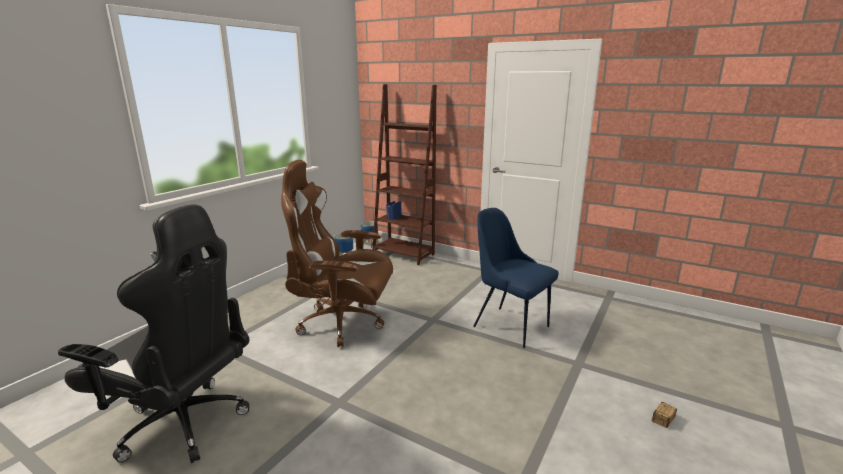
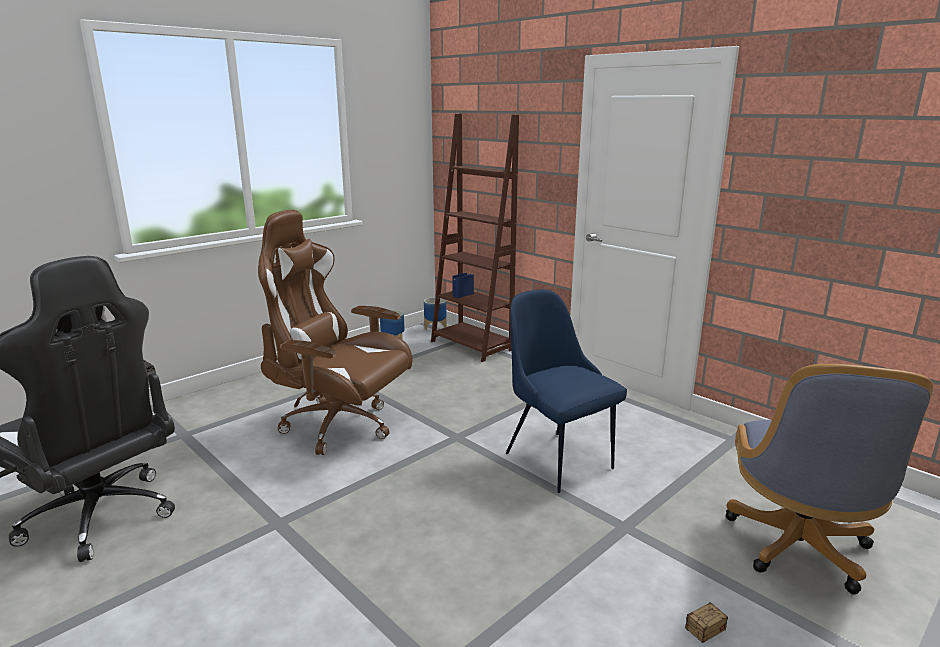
camera: 15 degrees right, 0 degrees up
none -> blue office chair [726,364,933,595]

